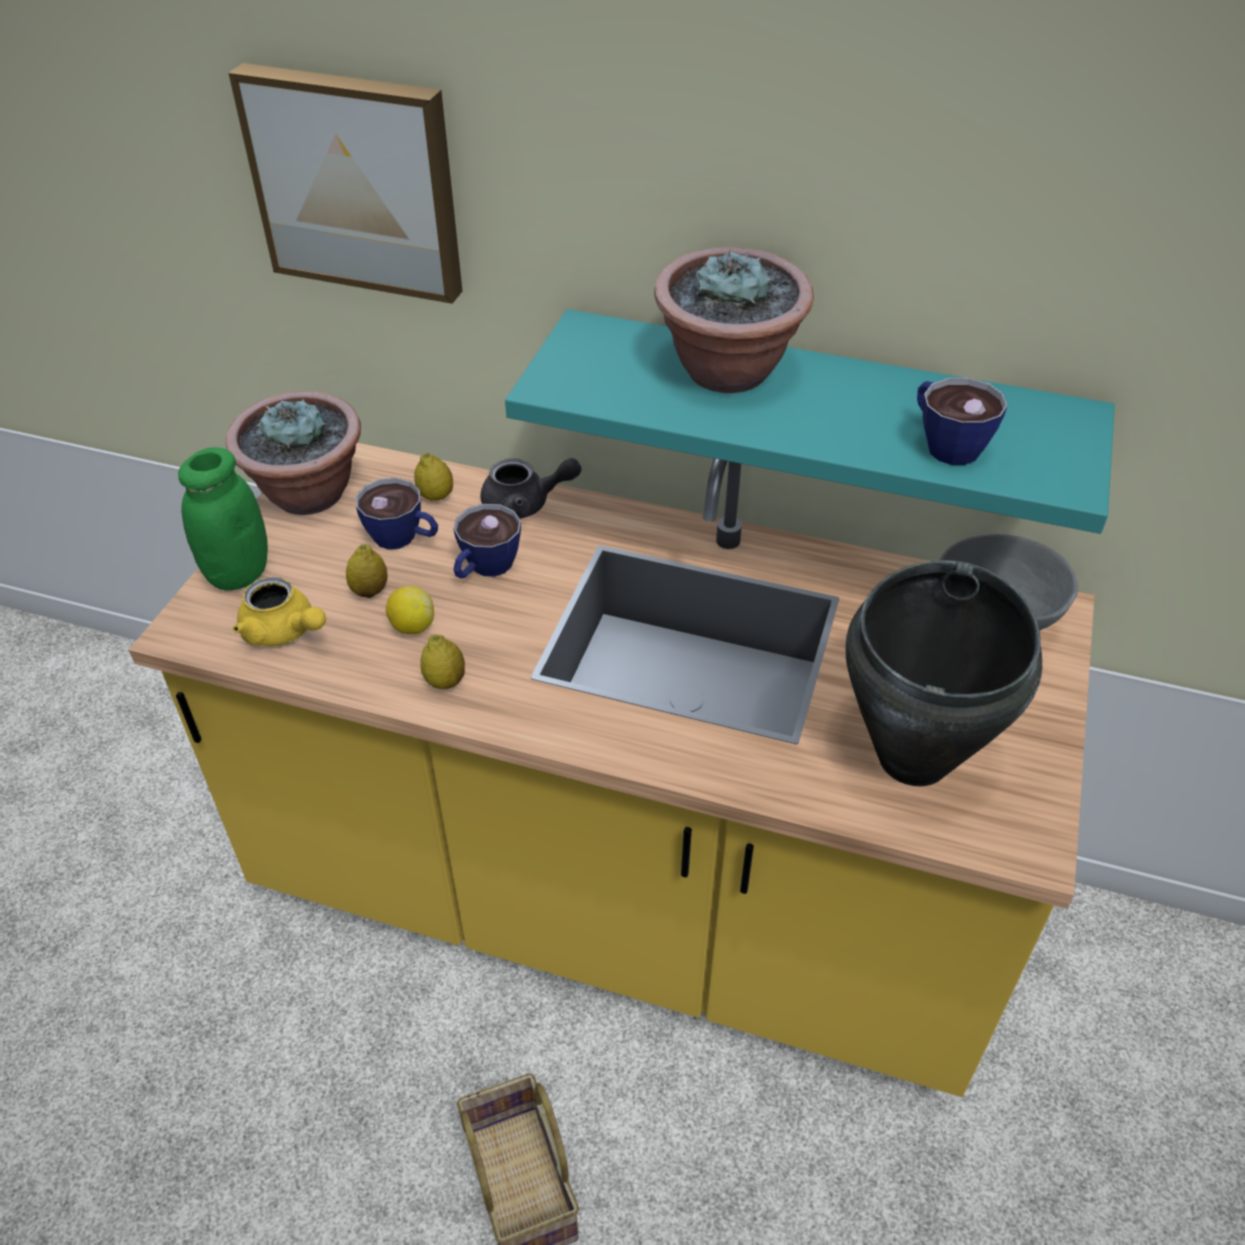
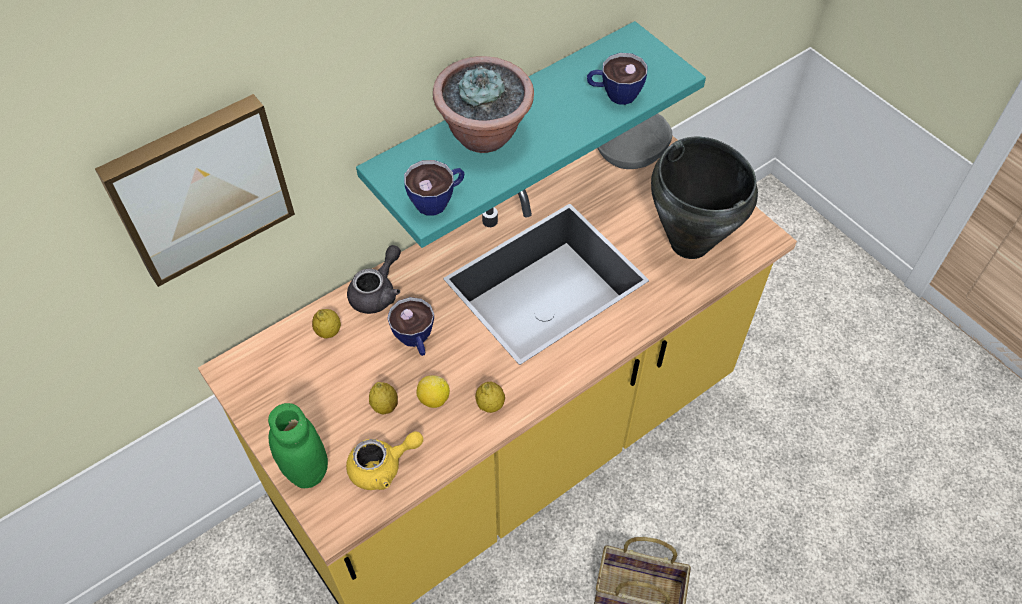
camera: 55 degrees left, 10 degrees up
potted plant [225,391,361,515] -> none
cup [356,478,438,550] -> cup moved to [404,160,465,216]

